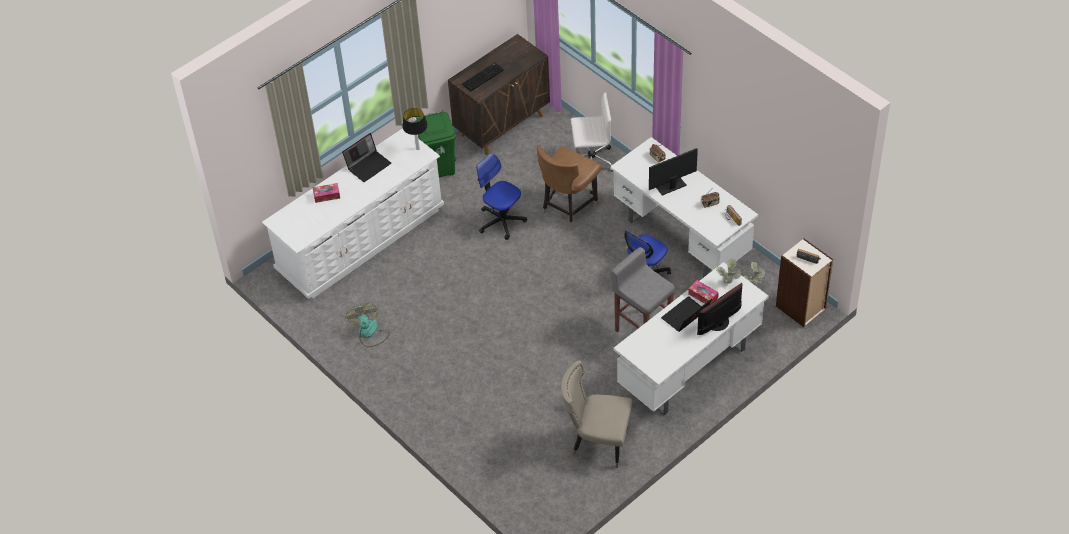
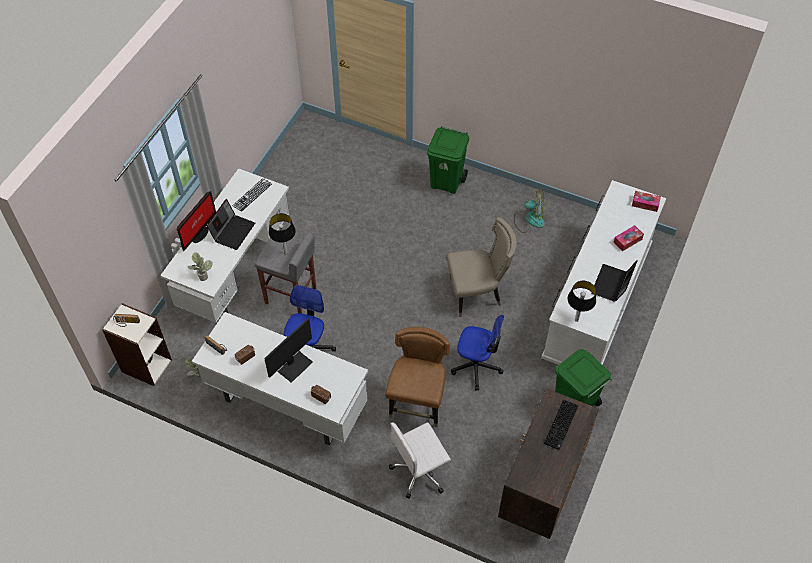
camera: 155 degrees right, 5 degrees up
fan [345,303,390,347] -> fan turned 45 degrees counterclockwise [514,189,545,233]
beige chair [561,360,633,468] -> beige chair moved to [447,217,517,317]
tissue box [688,280,719,304] -> tissue box moved to [632,191,661,212]
none -> keyboard [232,178,272,212]
none -> table lamp [269,213,296,254]
none -> green trash can [427,126,469,194]

